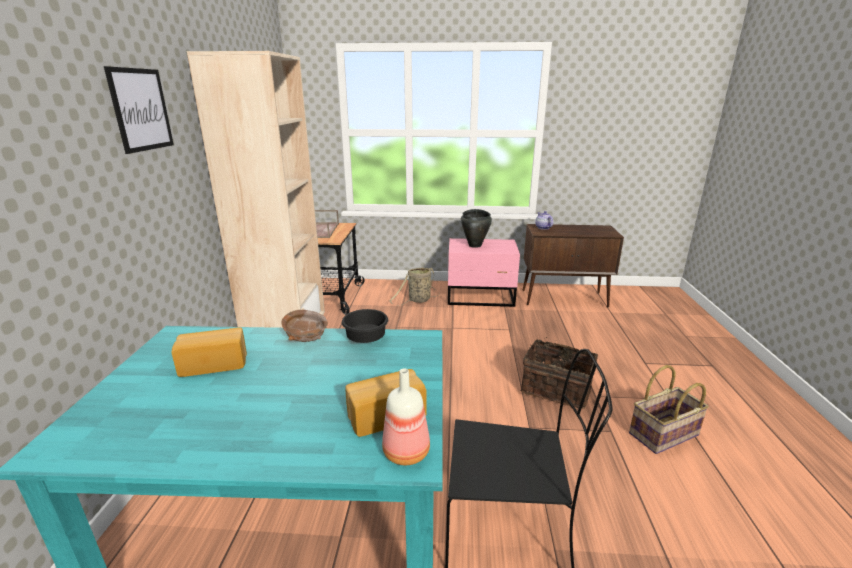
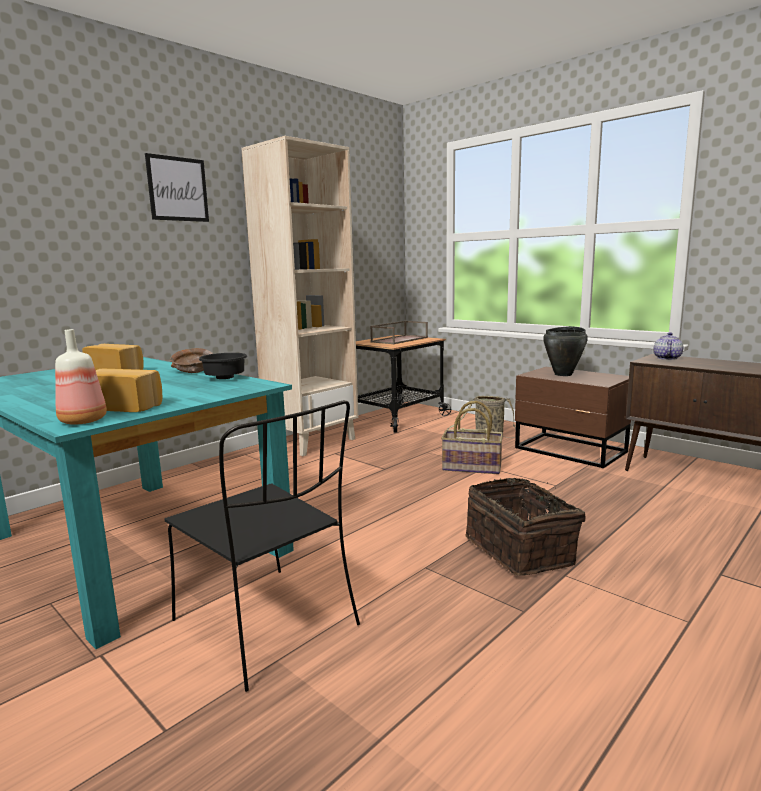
camera: 40 degrees right, 10 degrees down
pink nightstand [448,238,520,307] -> brown nightstand [515,367,631,468]
basket [629,365,709,454] -> basket moved to [441,401,503,474]

